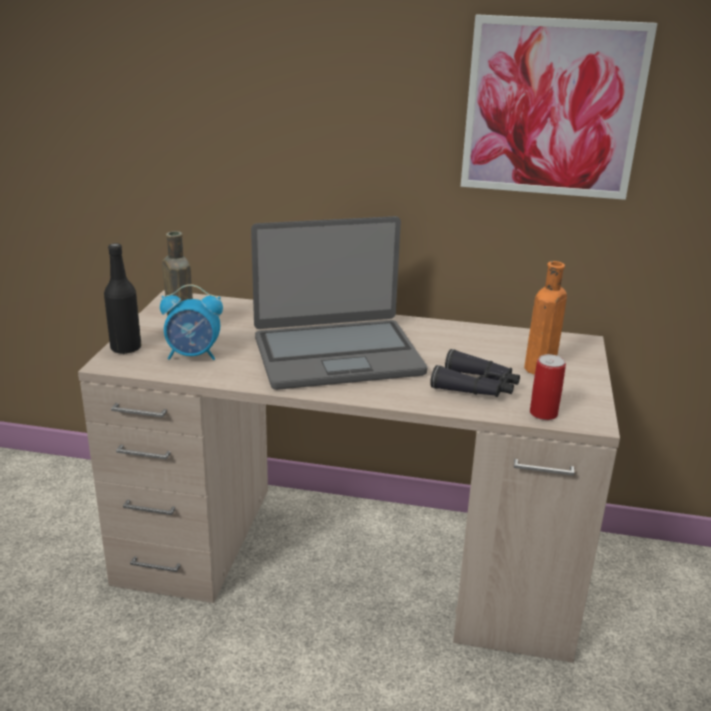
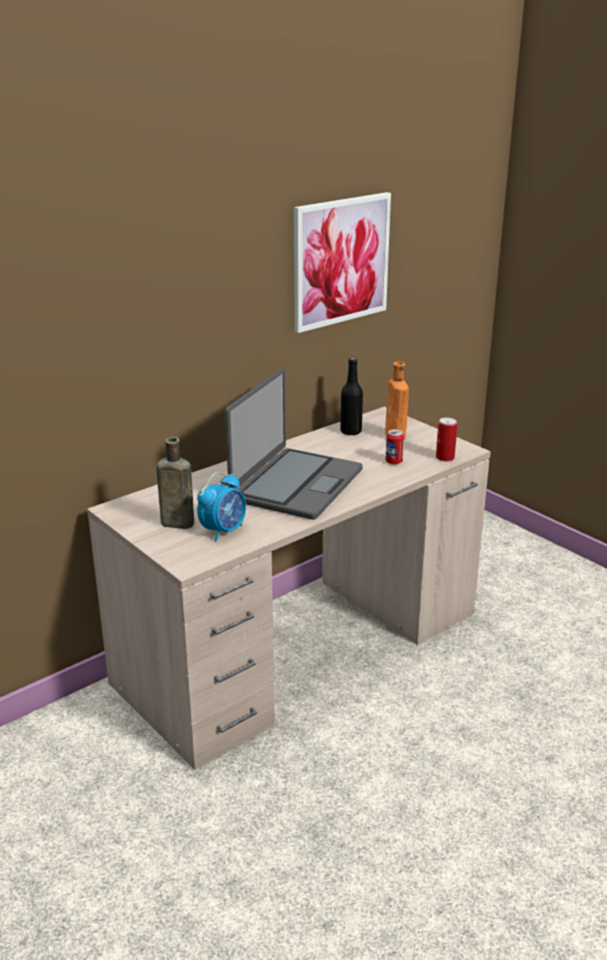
camera: 50 degrees left, 0 degrees up
black bottle [104,243,141,354] -> black bottle moved to [340,358,363,435]
black binoculars [430,349,520,397] -> can [386,429,404,465]

